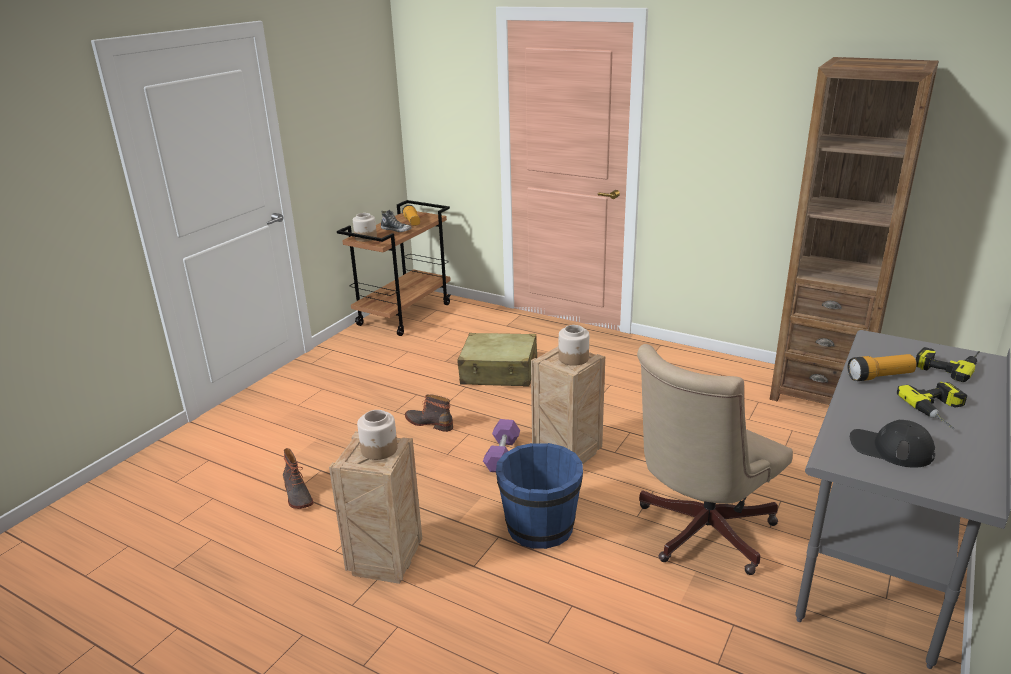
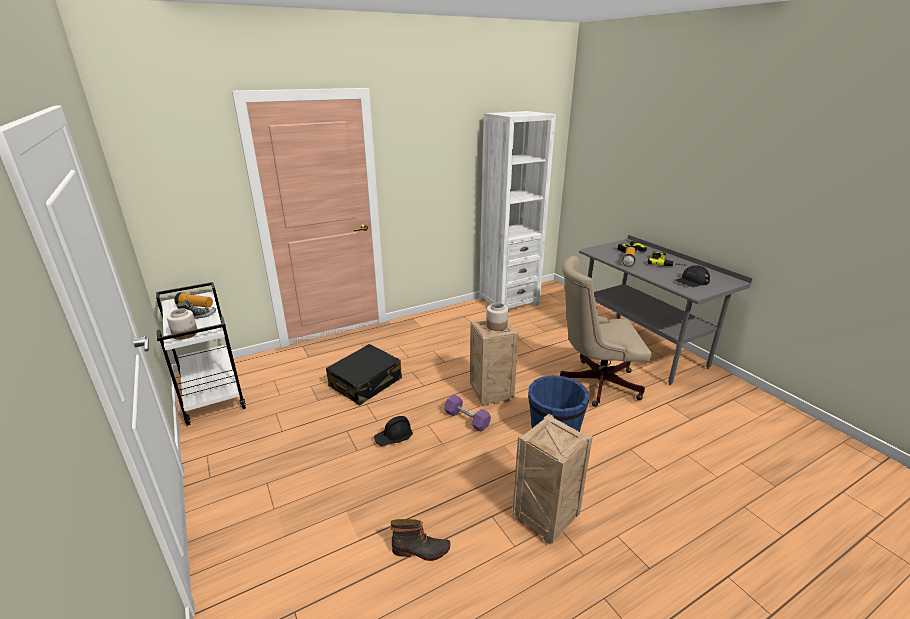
camera: 60 degrees left, 0 degrees up
brown cart [337,200,451,336] -> white cart [156,282,246,426]
jar [357,410,398,460] -> none
boot [405,394,453,432] -> black hard hat [374,416,413,446]
beige suitcase [457,333,537,387] -> black suitcase [326,344,402,406]
beige office chair [637,344,793,575] -> beige office chair turned 105 degrees clockwise [560,256,651,407]
brown bookcase [770,57,939,405] -> white bookcase [479,111,556,309]

